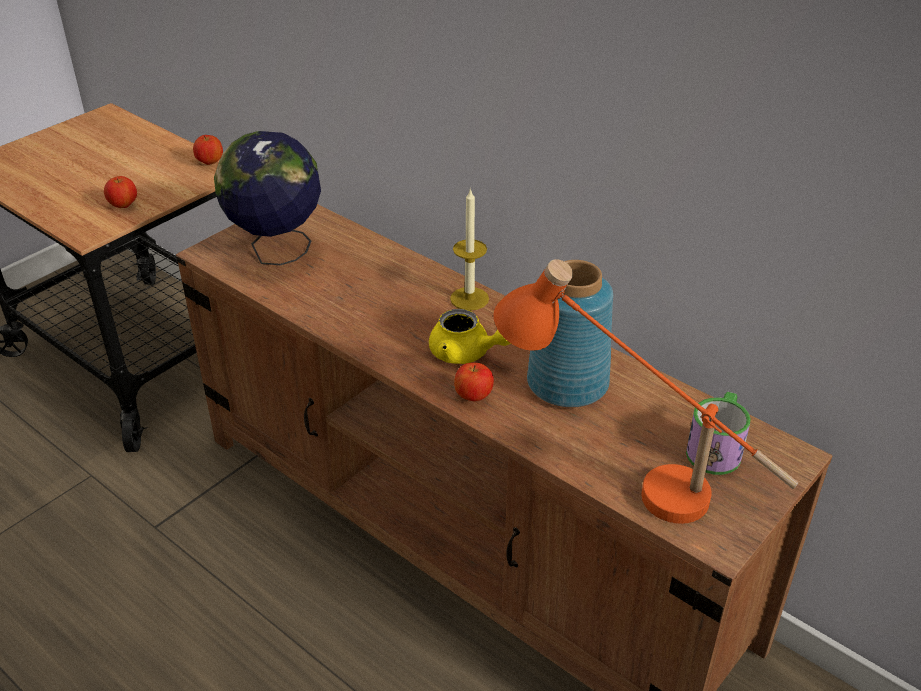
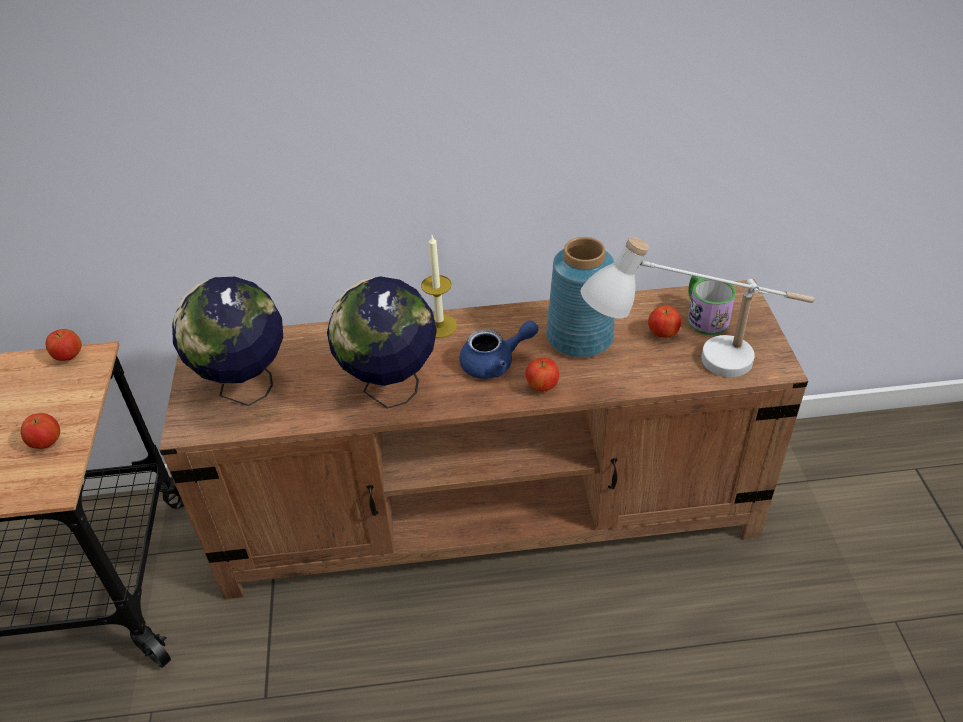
camera: 45 degrees left, 5 degrees up
yellow teapot [429,309,511,364] -> blue teapot [459,320,538,379]
orange table lamp [493,259,798,524] -> white table lamp [581,237,815,377]
none -> globe [327,276,437,409]
none -> apple [648,305,681,338]

